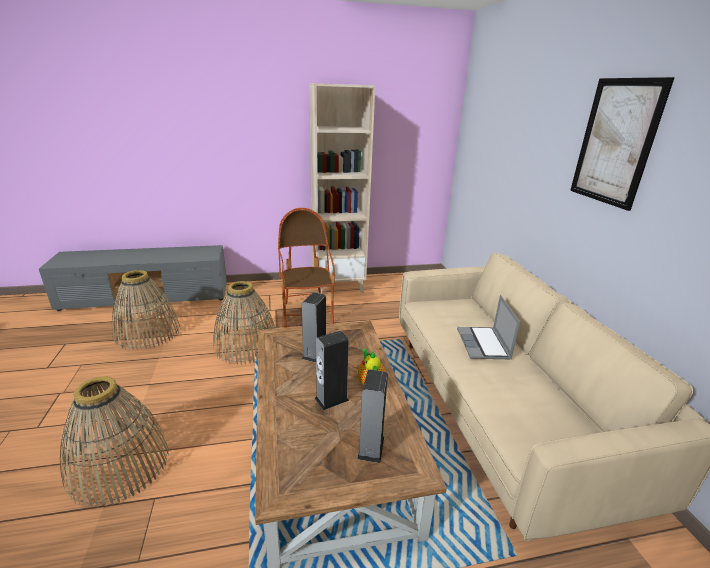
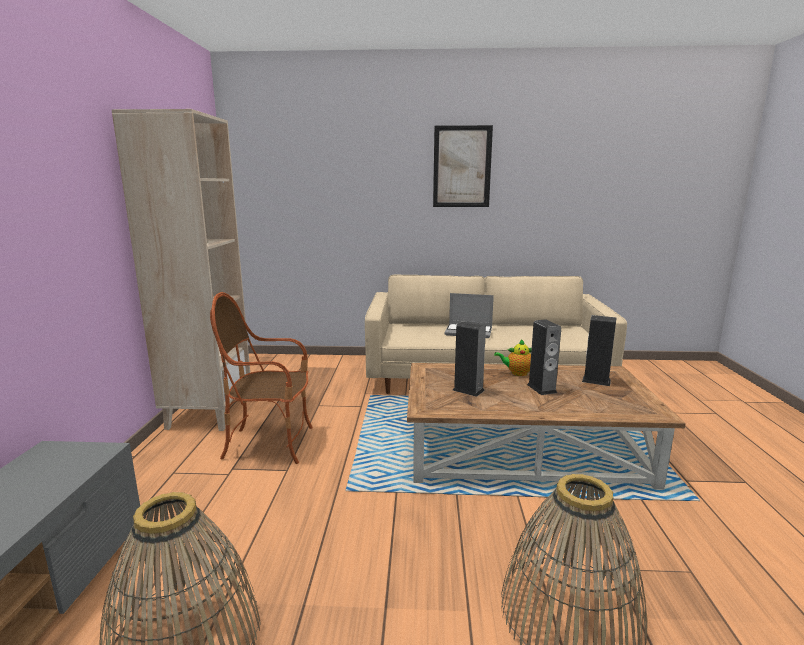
camera: 75 degrees left, 10 degrees down
basket [213,281,275,365] -> none

